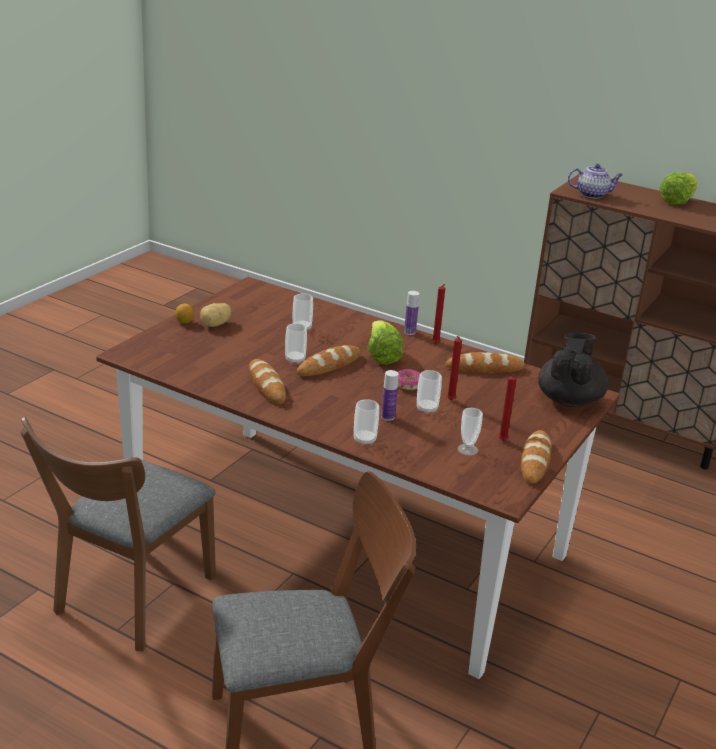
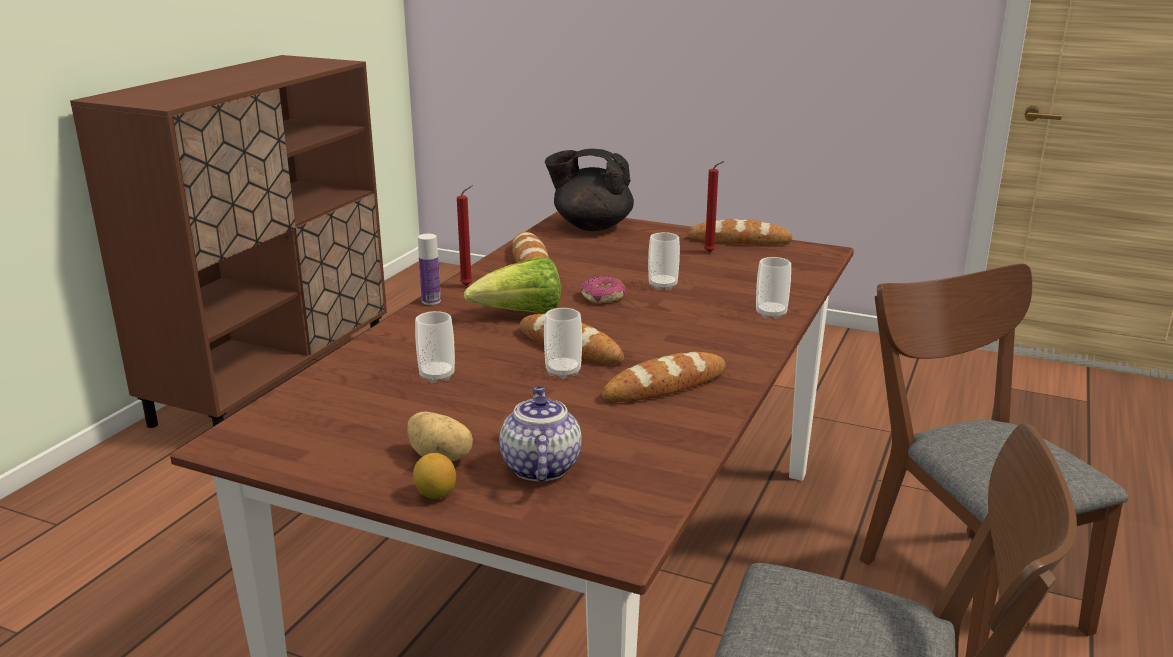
camera: 95 degrees left, 5 degrees down
bottle [381,370,399,421] -> none
red candle [447,336,462,400] -> none
cup [458,408,483,456] -> none
teapot [568,164,623,199] -> teapot moved to [499,386,582,481]
lettuce [659,172,697,205] -> none

